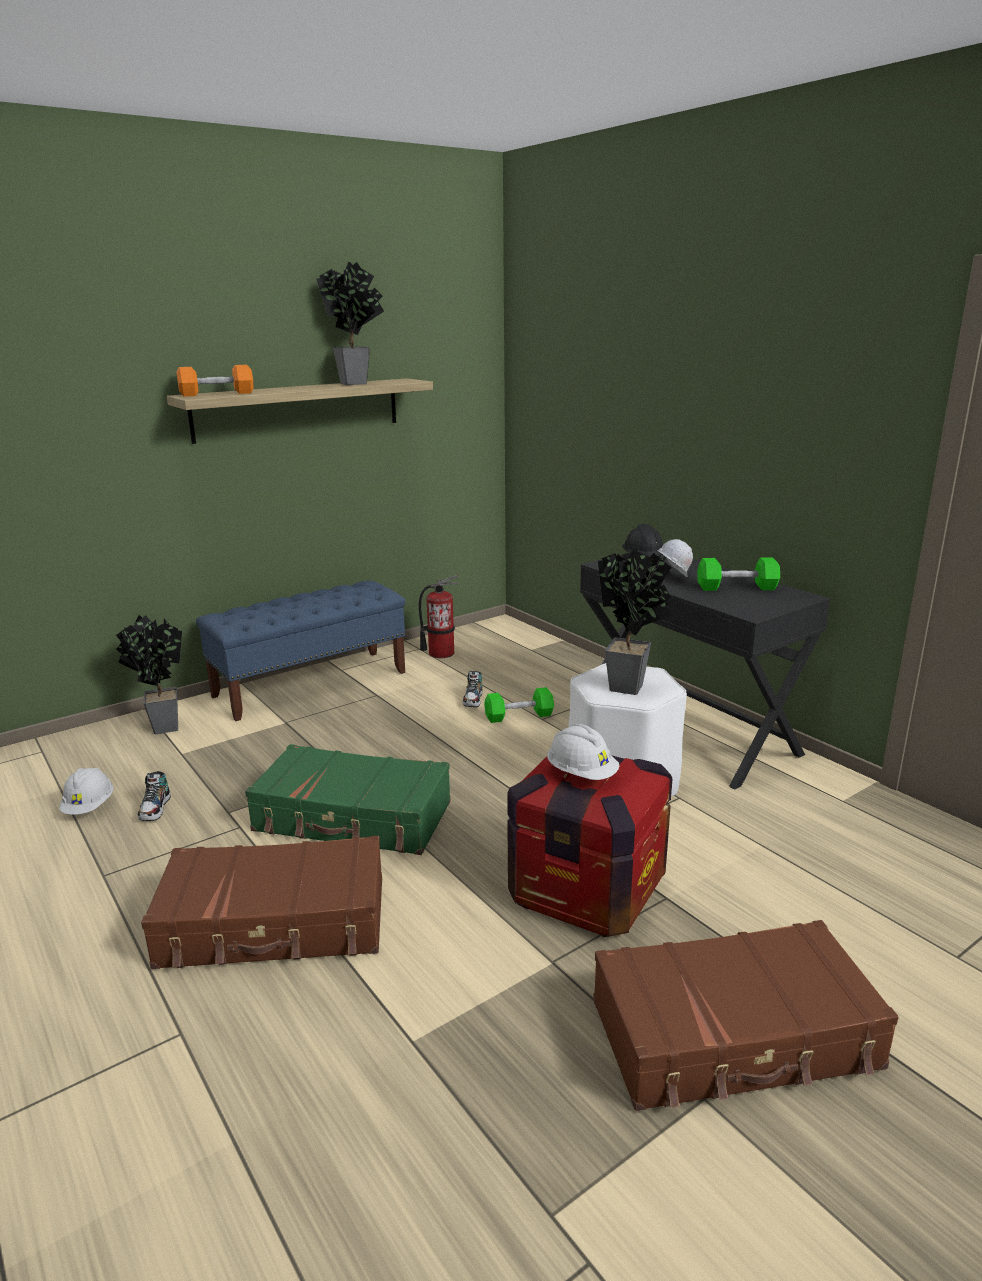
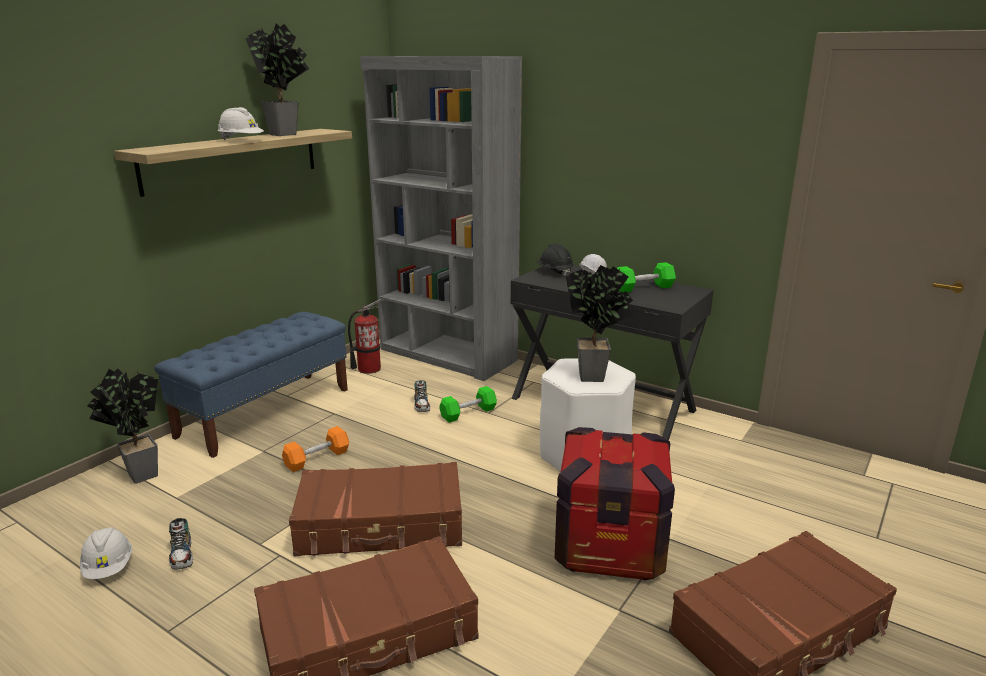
camera: 20 degrees left, 0 degrees up
orange dumbbell [176,365,254,397] -> orange dumbbell moved to [282,426,349,472]
green suitcase [245,744,451,855] -> brown suitcase [289,462,462,556]
white hard hat [547,724,619,780] -> white hard hat moved to [217,107,264,140]
none -> grey bookcase [360,56,522,381]

